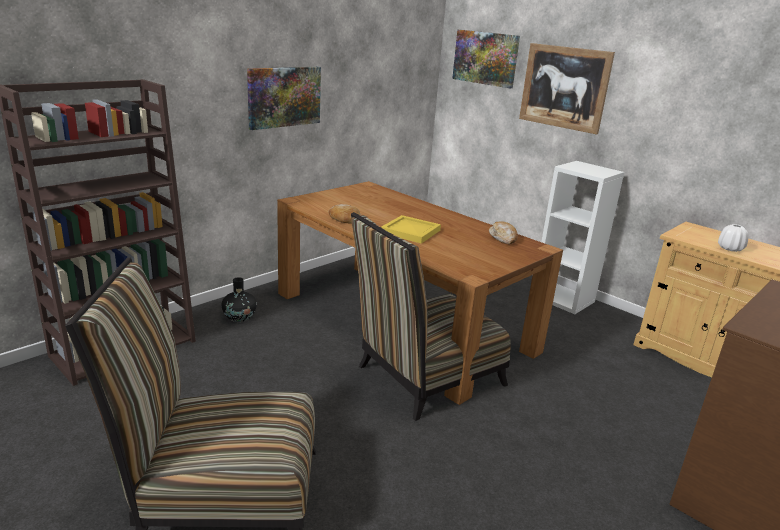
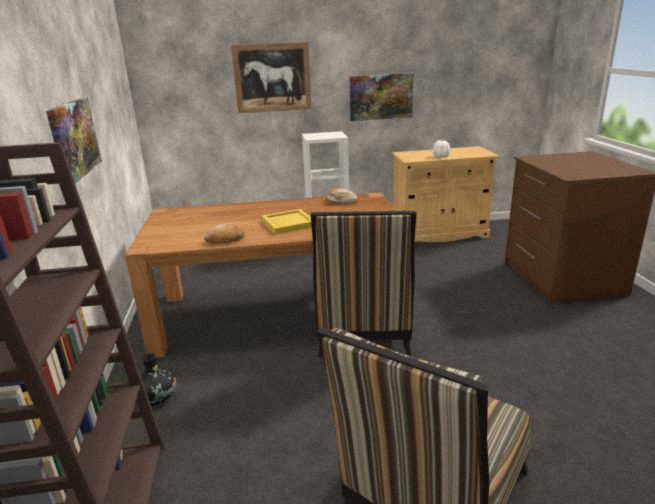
camera: 50 degrees left, 0 degrees up
picture [452,30,520,88] -> picture moved to [350,73,414,121]

